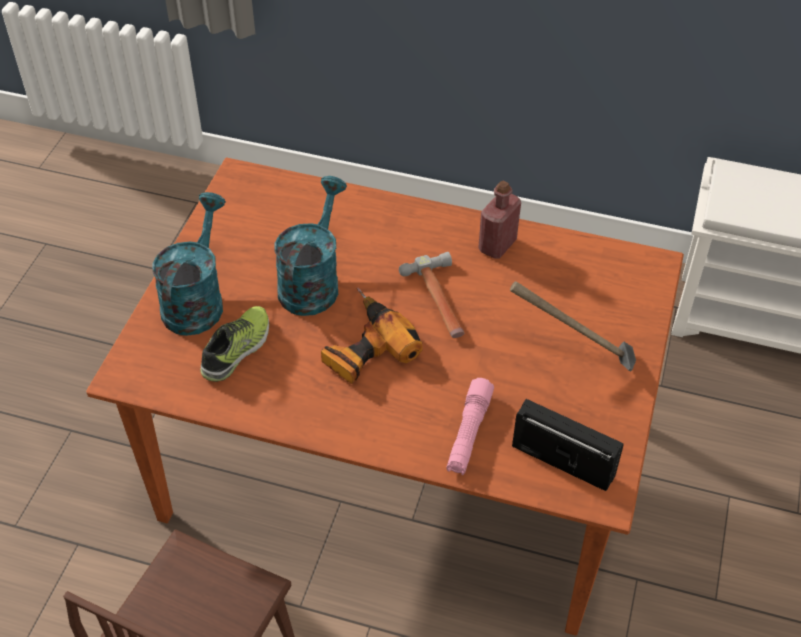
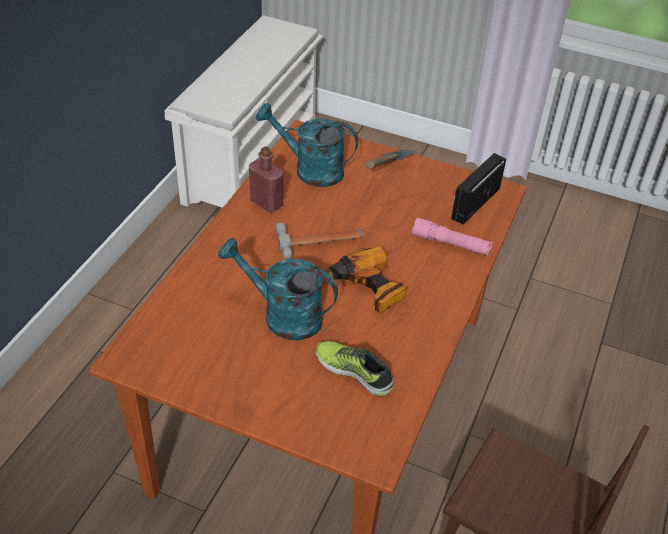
camera: 85 degrees left, 5 degrees down
turquoise watering can [152,192,226,336] -> turquoise watering can moved to [256,103,358,187]

